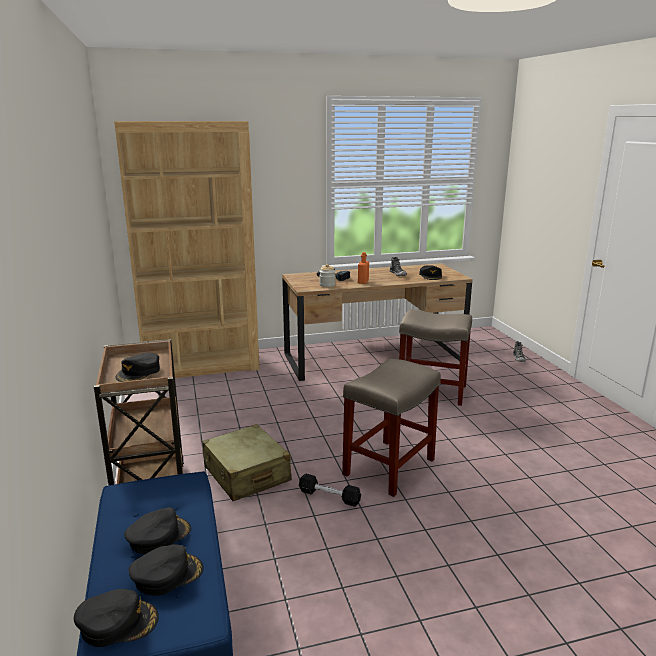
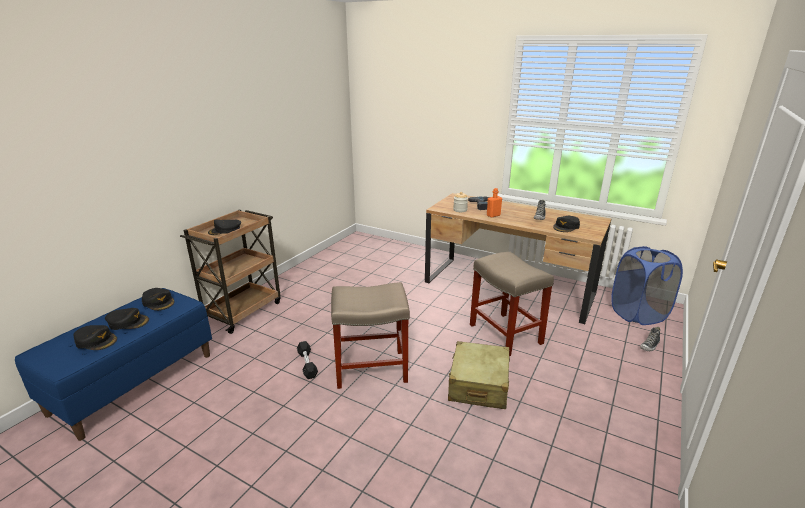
camera: 45 degrees right, 5 degrees up
black cap [74,589,159,647] -> black cap moved to [142,288,175,311]
brown bookcase [114,121,260,378] -> none
beige suitcase [202,424,292,501] -> beige suitcase moved to [448,341,510,409]
none -> blue laundry basket [611,246,683,325]

